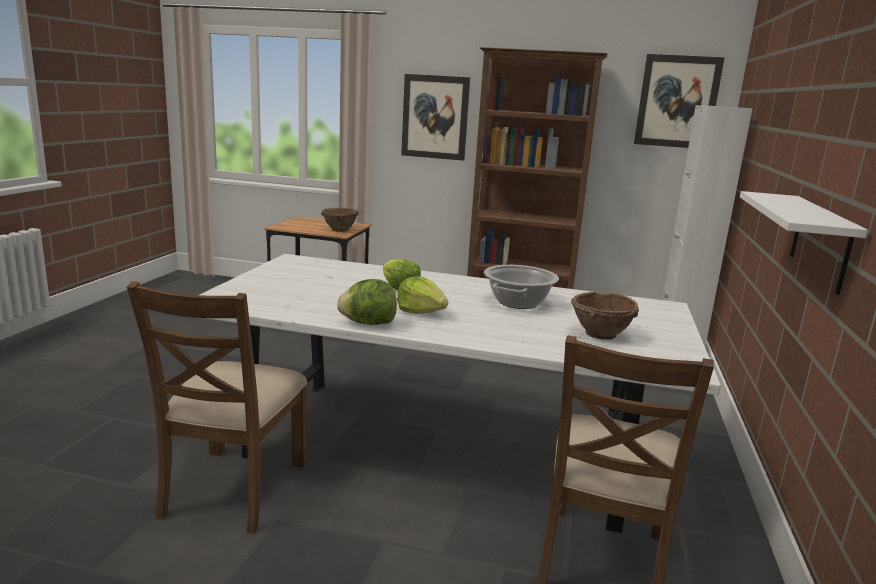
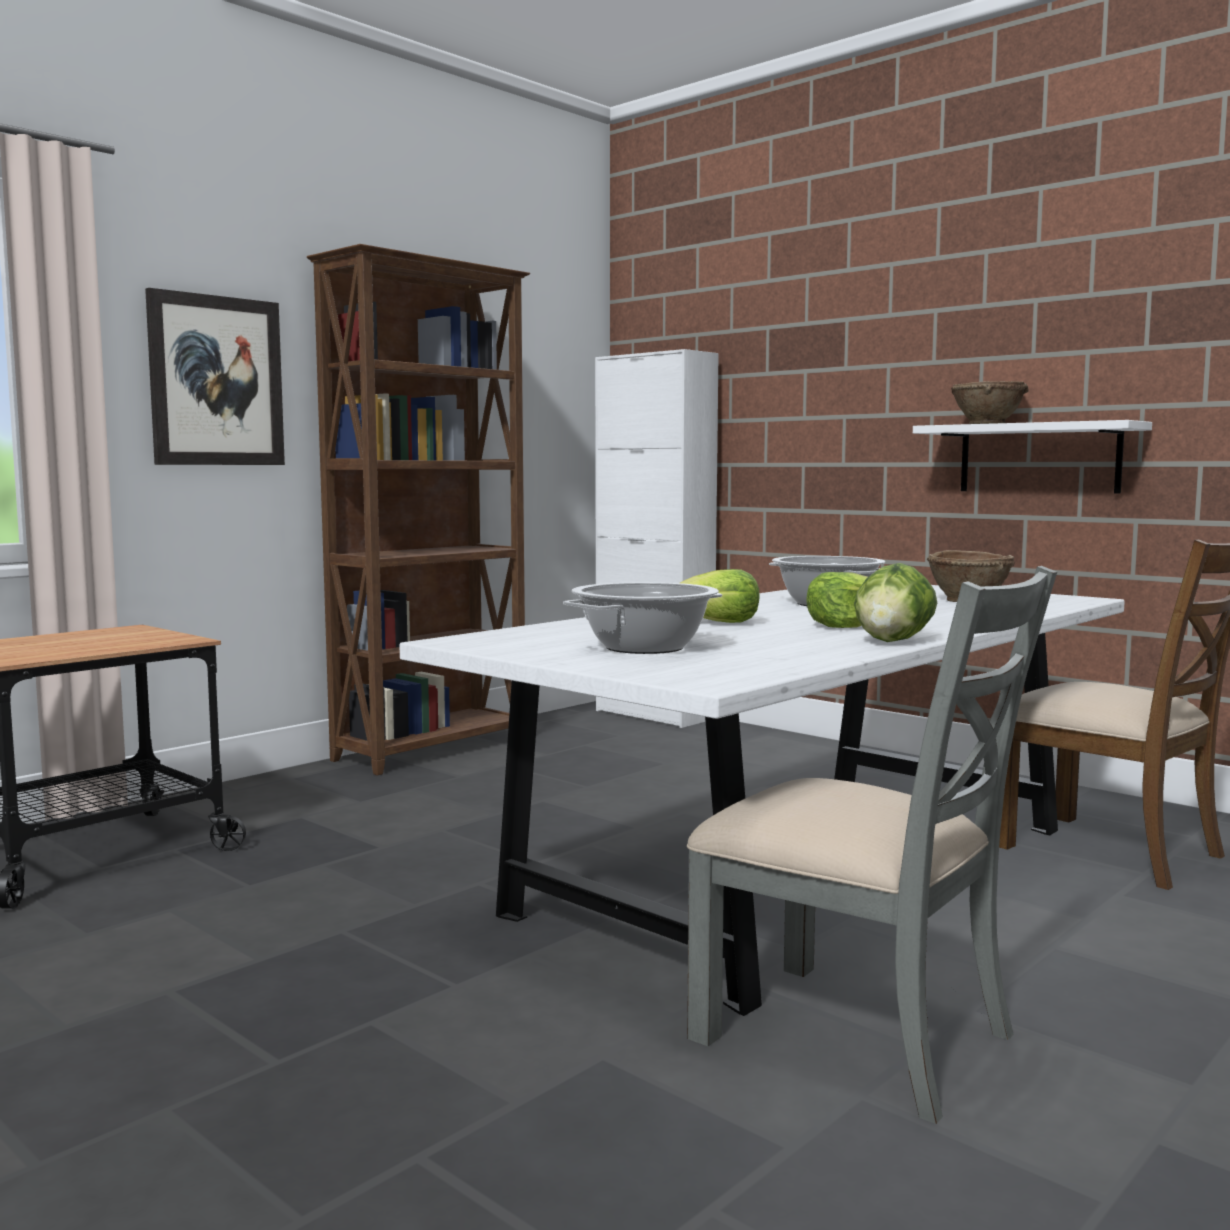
camera: 60 degrees left, 10 degrees down
brown chair [127,282,307,534] -> grey chair [687,566,1057,1124]
brown bowl [321,208,359,232] -> brown bowl moved to [951,381,1029,424]
picture [634,54,725,148] -> none
none -> cooking pot [563,582,722,654]

